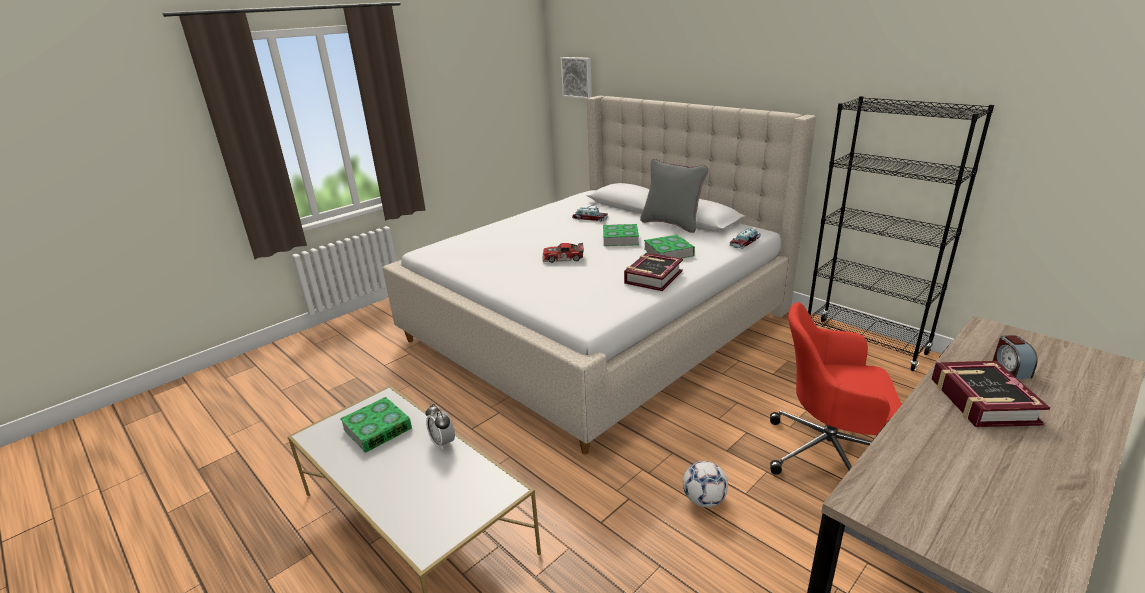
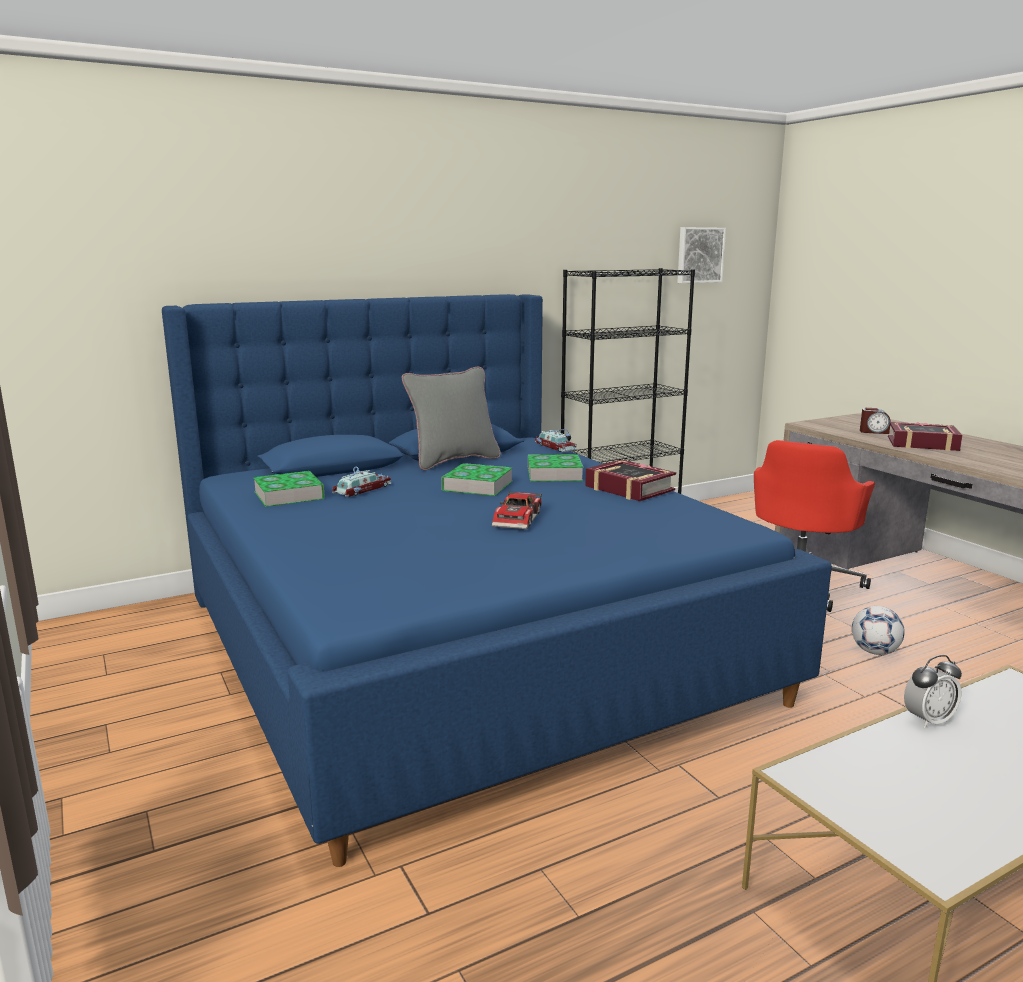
camera: 75 degrees left, 10 degrees down
book [340,397,412,453] -> book moved to [253,471,325,507]
beige bed [383,96,816,454] -> blue bed [162,294,832,867]
picture [561,57,592,99] -> picture moved to [677,227,726,283]

